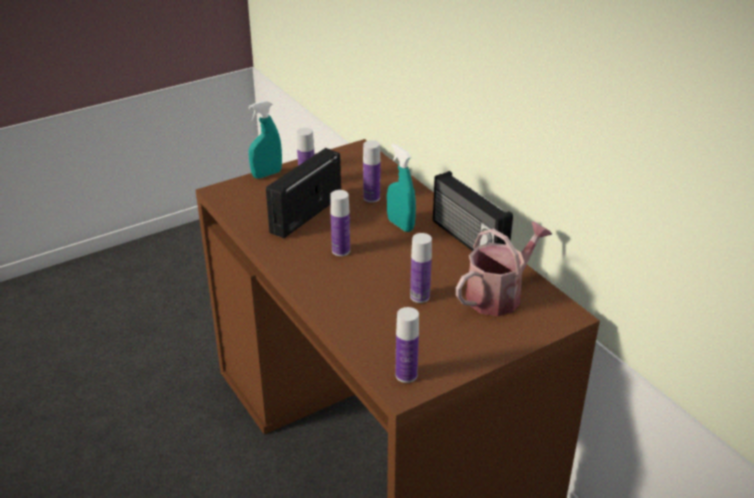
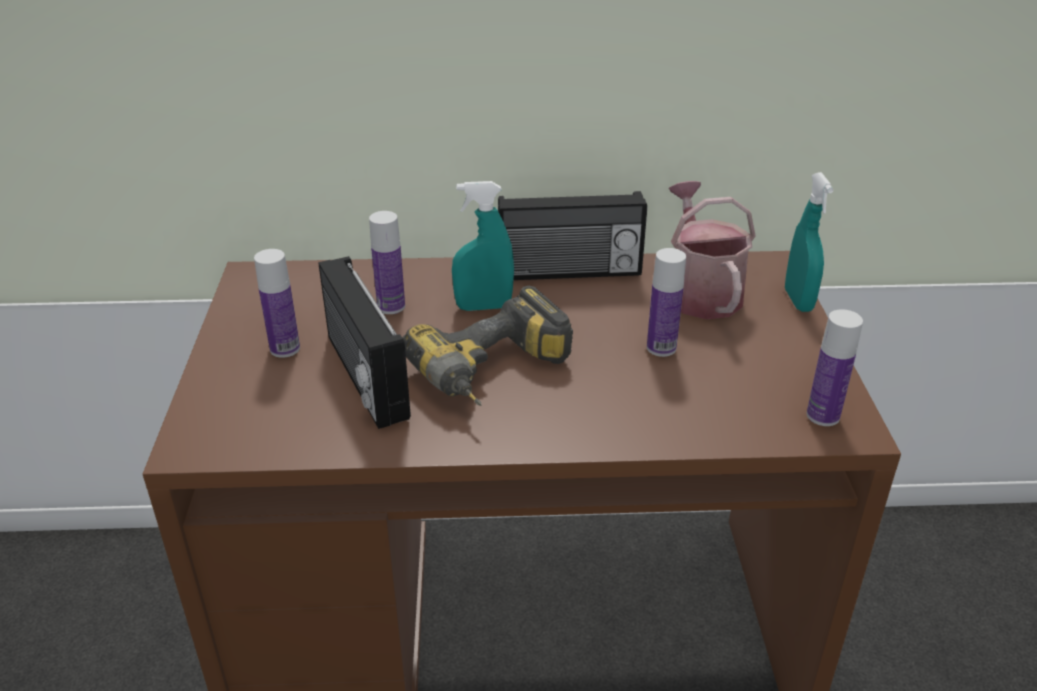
camera: 60 degrees left, 0 degrees up
turquoise spray bottle [248,101,282,179] -> turquoise spray bottle moved to [785,172,834,312]
bottle [330,190,350,256] -> power drill [403,286,573,406]

